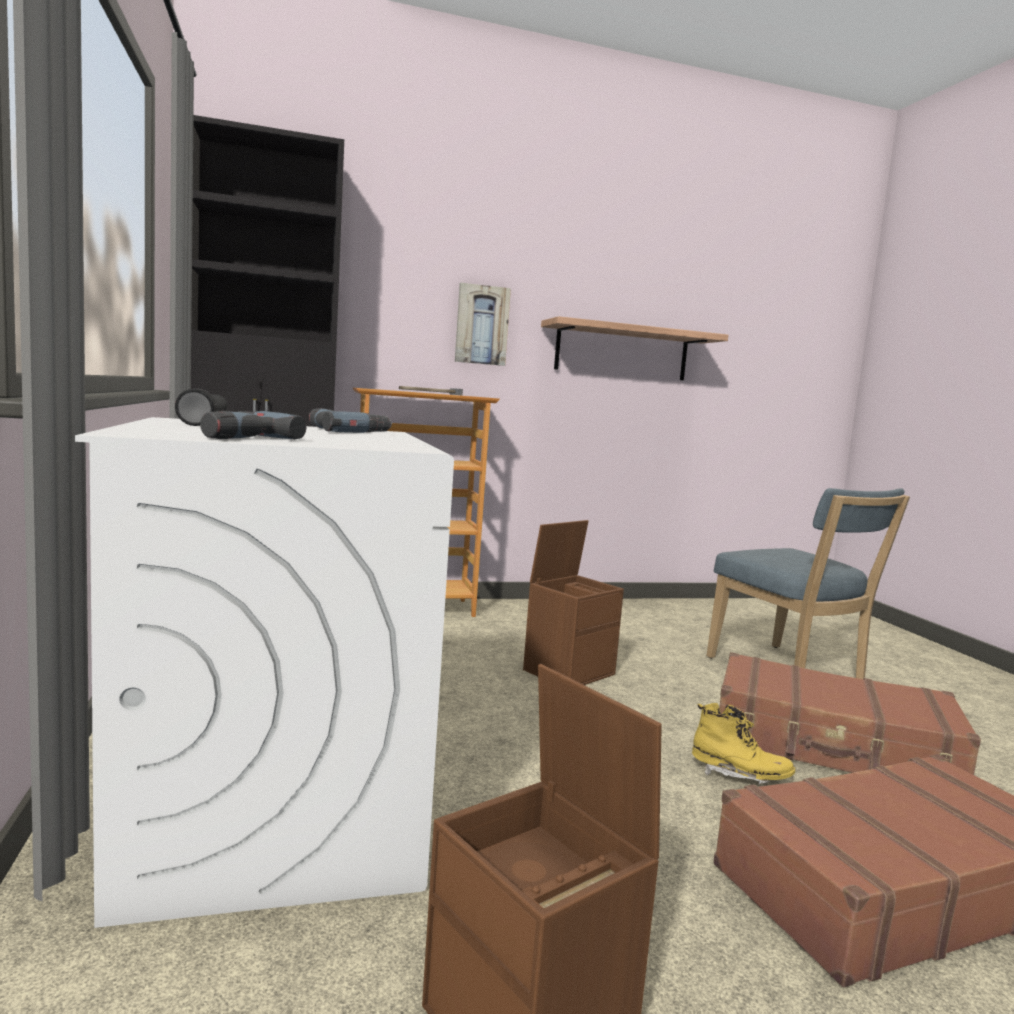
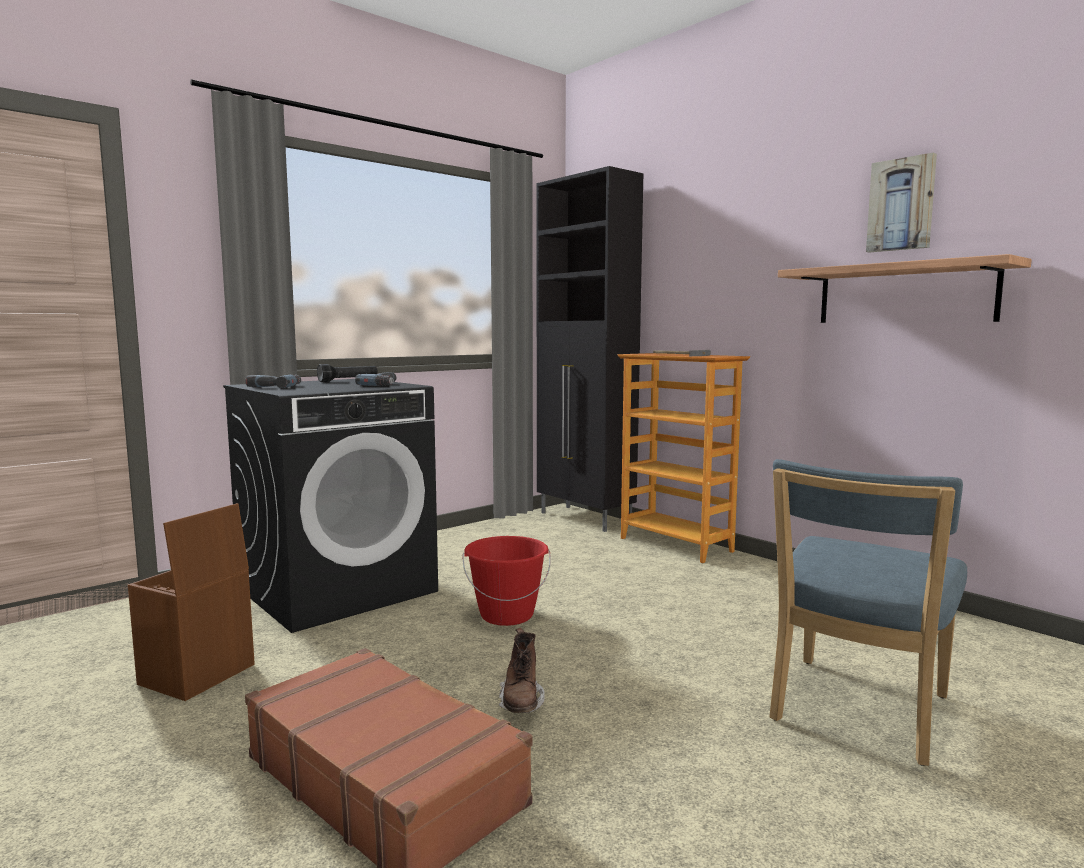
camera: 65 degrees right, 0 degrees up
white washing machine [75,417,454,928] -> black washing machine [223,379,438,633]
picture [455,283,511,366] -> picture moved to [866,153,937,252]
brown storage box [523,520,624,685] -> none
yellow boot [692,703,795,784] -> brown boot [499,628,545,713]
brown suitcase [719,652,981,775] -> none
none -> red bucket [463,536,551,626]

